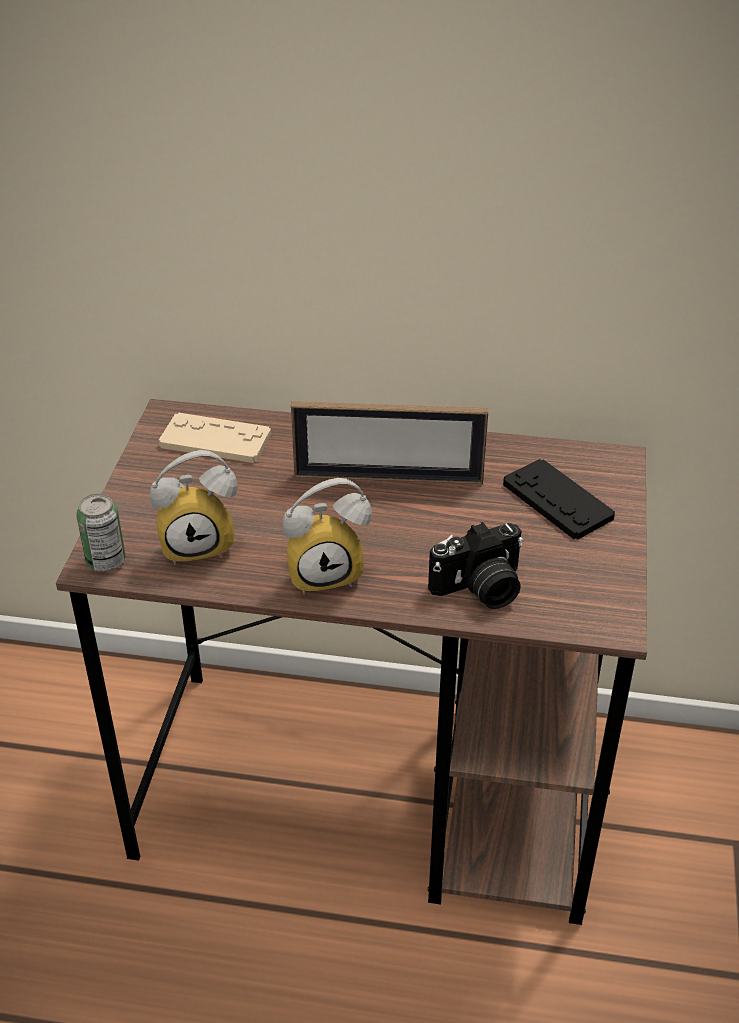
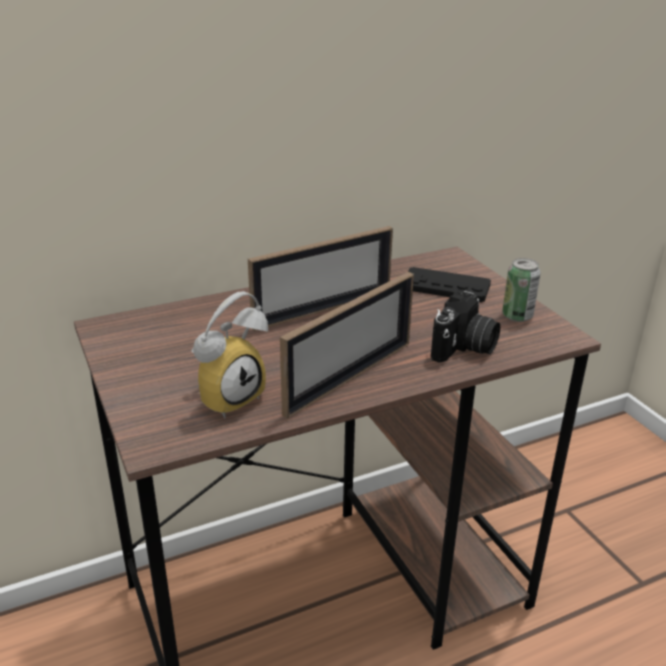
camera: 35 degrees left, 10 degrees down
can [76,494,125,572] -> can moved to [502,258,541,322]
beige game controller [159,413,271,463] -> none
alarm clock [283,478,372,595] -> picture frame [280,272,414,419]

